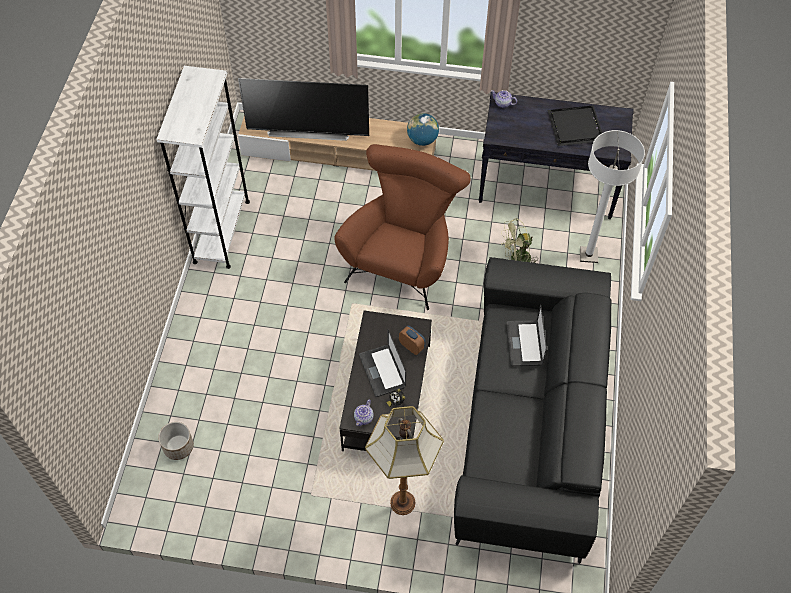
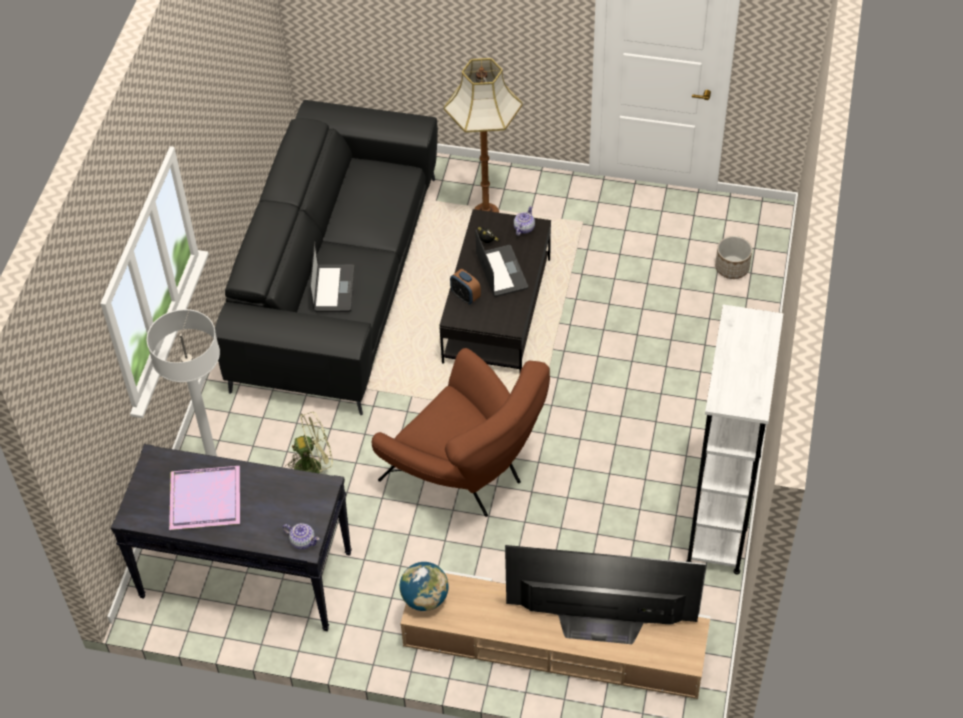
camera: 175 degrees left, 5 degrees down
brown armchair [334,144,470,310] -> brown armchair turned 75 degrees counterclockwise [372,348,550,517]
black tray [547,105,602,146] -> purple tray [169,466,240,530]

